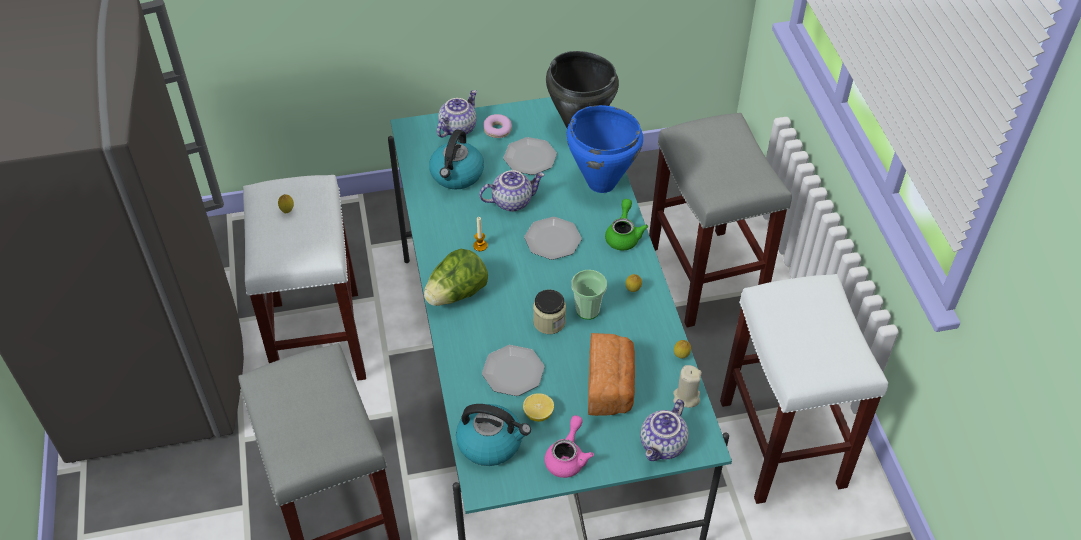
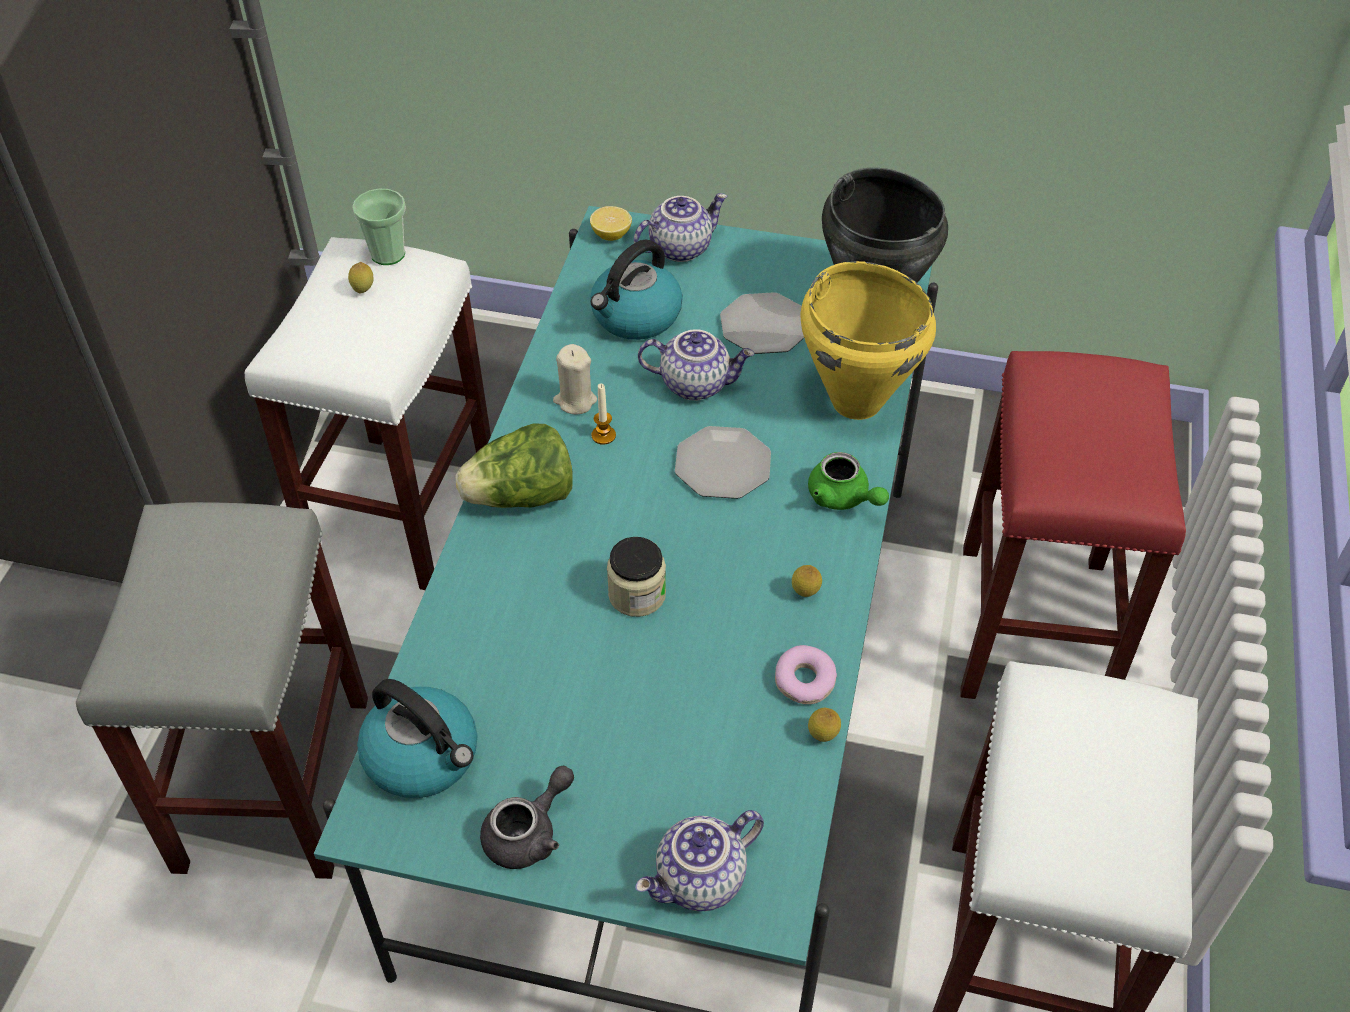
camera: 25 degrees right, 0 degrees up
plate [482,345,545,396] -> none
donut [483,114,512,138] -> donut moved to [775,645,837,704]
lemon [523,393,554,422] -> lemon moved to [590,206,632,241]
pink teapot [544,415,594,478] -> grey teapot [480,766,574,869]
blue cooking pot [566,105,643,193] -> yellow cooking pot [801,261,936,420]
cup [571,270,607,320] -> cup moved to [352,189,406,265]
bread [588,333,635,416] -> none
green teapot [605,199,648,250] -> green teapot turned 105 degrees clockwise [808,452,889,510]
grey stool [649,113,792,328] -> red stool [960,351,1186,699]
beige candle [673,365,702,408] -> beige candle moved to [553,344,597,415]

